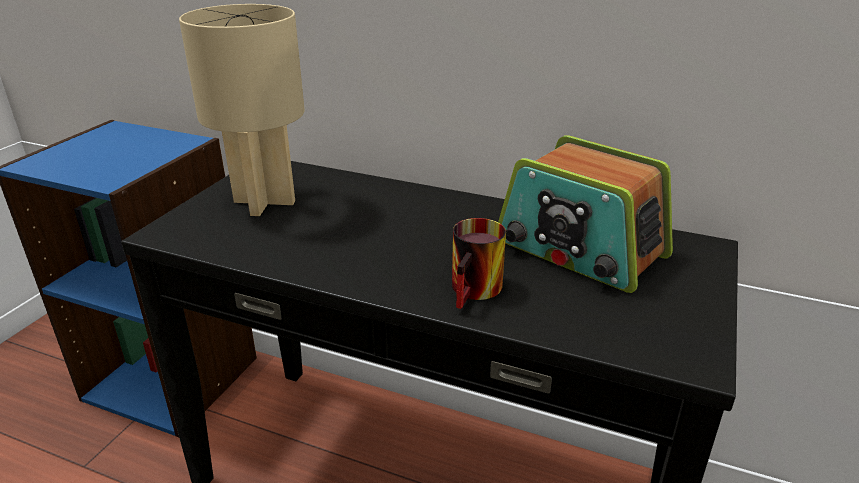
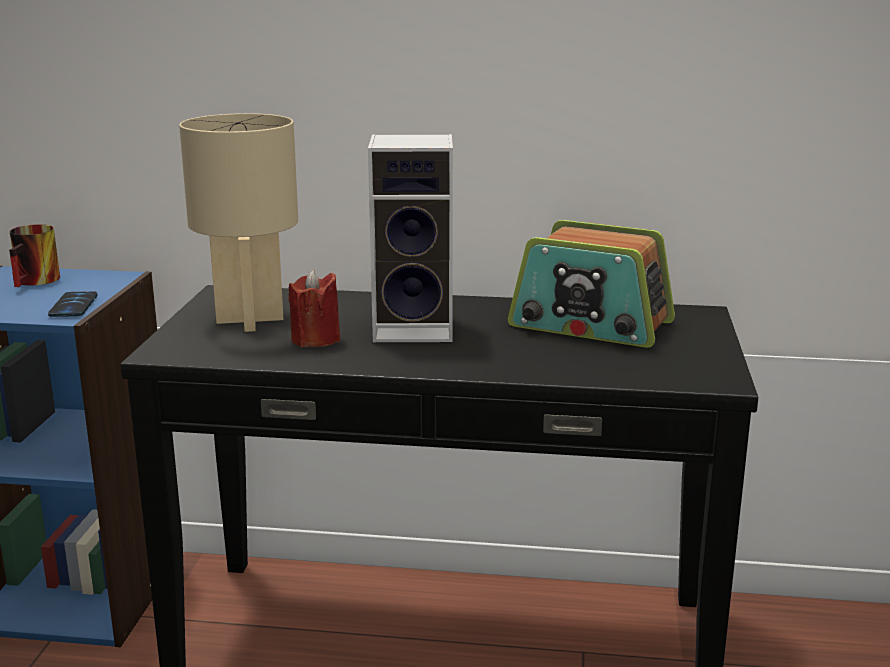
camera: 15 degrees left, 10 degrees down
mug [452,218,506,309] -> mug moved to [9,224,60,287]
none -> phone [48,291,97,317]
none -> red candle [288,269,340,347]
none -> speaker [368,134,453,342]

